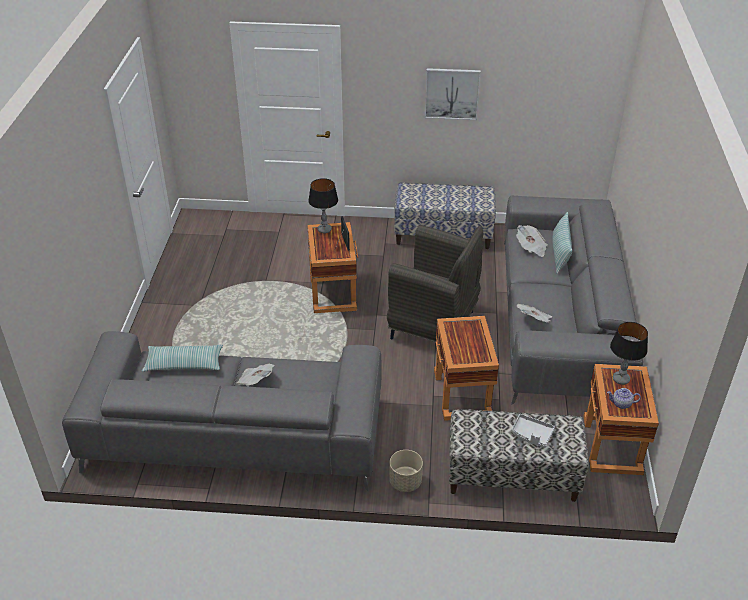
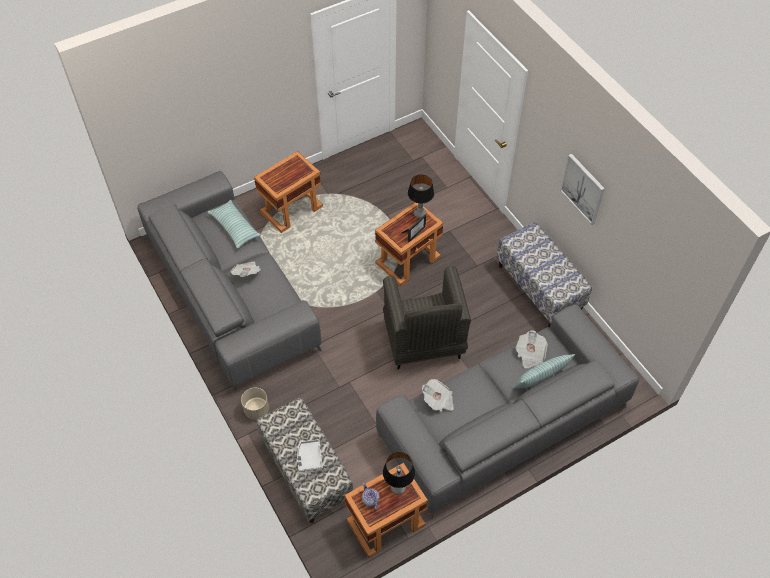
camera: 55 degrees right, 15 degrees up
orange side table [434,316,499,421] -> orange side table moved to [254,151,323,233]

